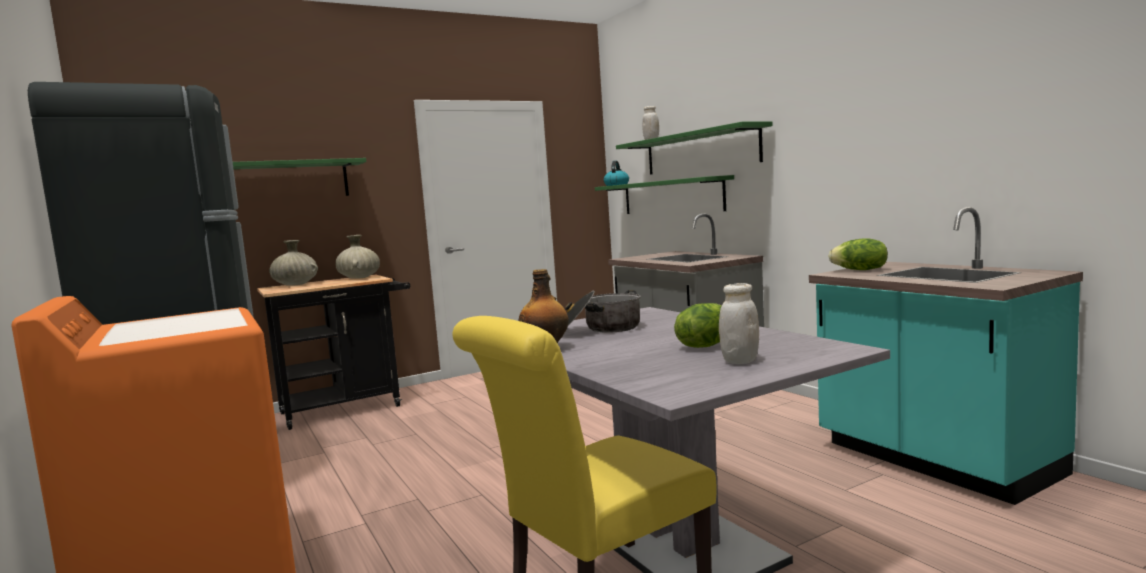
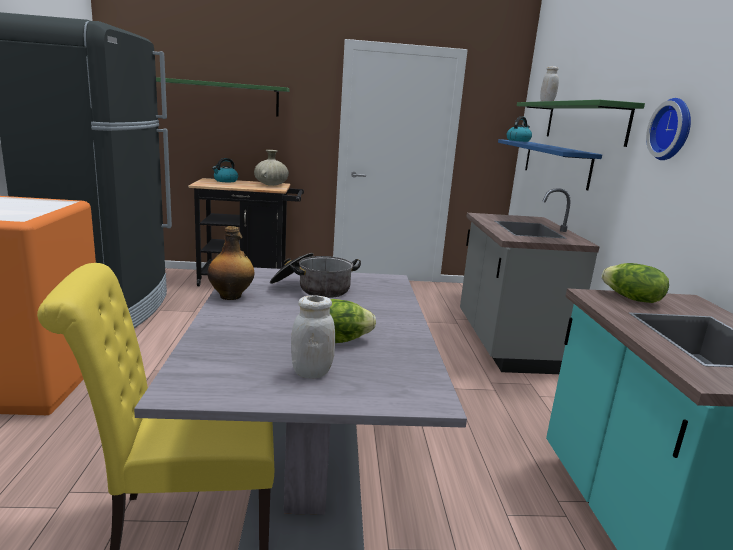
camera: 25 degrees right, 10 degrees up
beige vase [269,240,318,286] -> kettle [212,158,238,182]
green shelf [595,175,734,214] -> blue shelf [498,139,602,190]
none -> wall clock [646,98,691,160]

